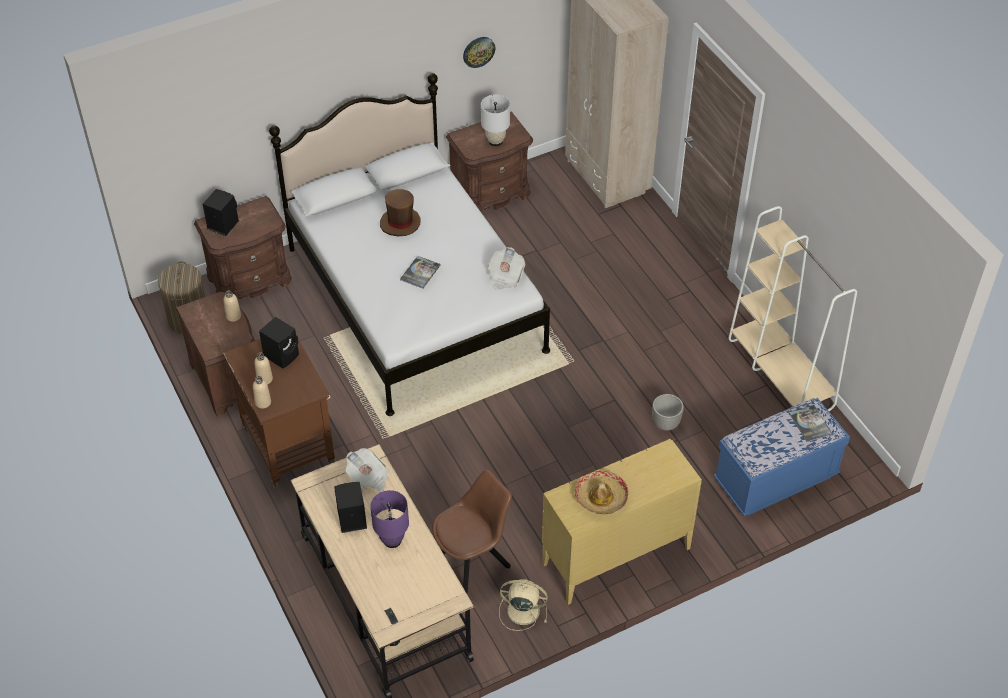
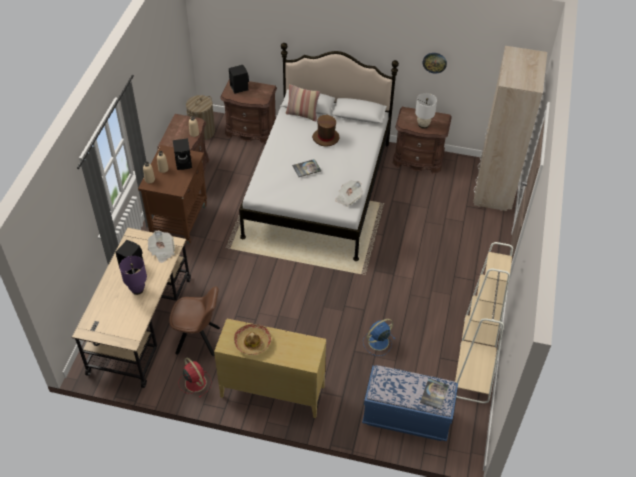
camera: 40 degrees right, 0 degrees up
beige fan [499,580,548,631] -> red fan [178,357,212,398]
planter [652,394,684,431] -> blue fan [363,319,395,356]
none -> pillow [285,84,320,121]

